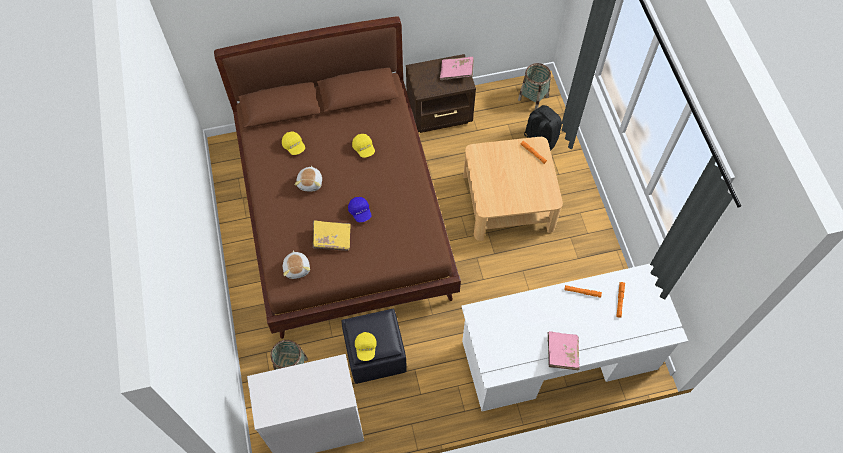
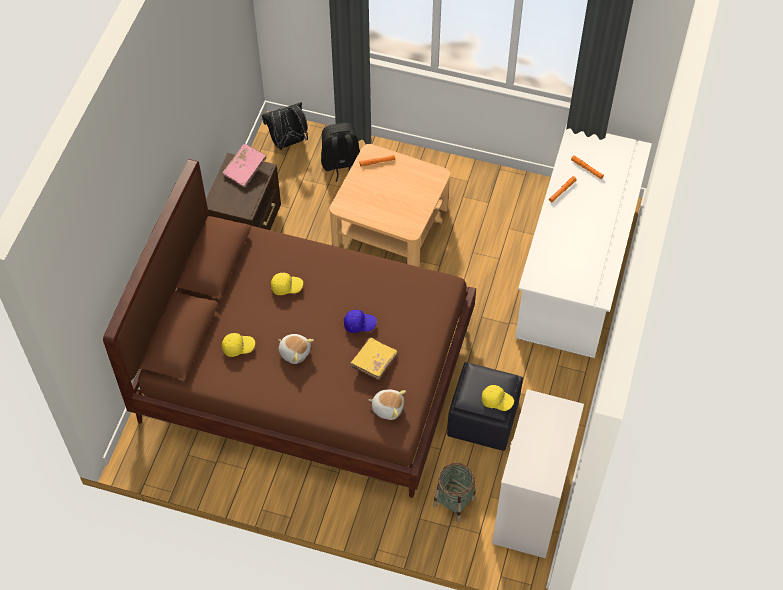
camera: 60 degrees left, 5 degrees down
basket [518,63,551,110] -> black backpack [262,102,308,151]
pink book [547,331,580,370] -> none

